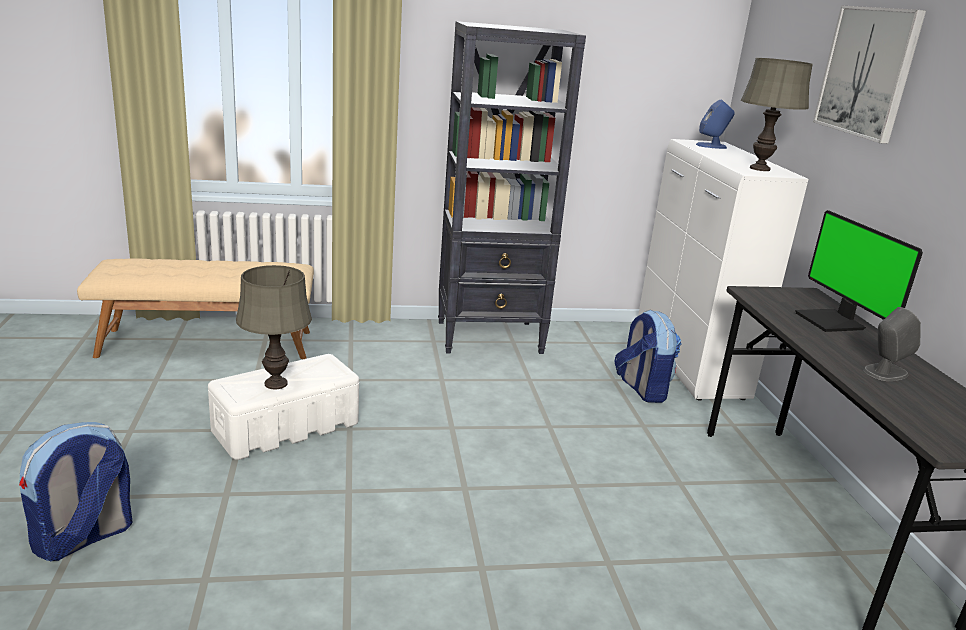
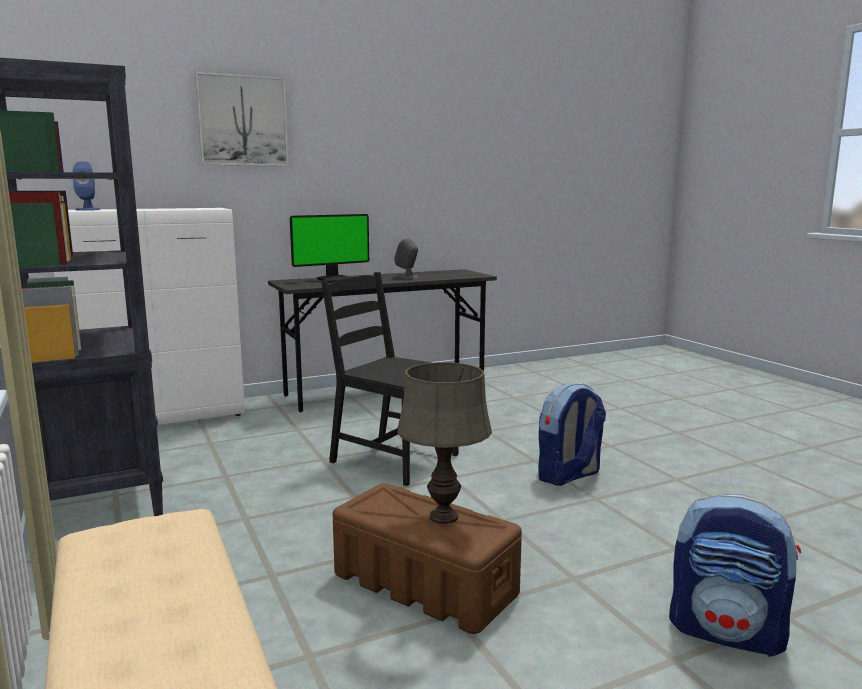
camera: 105 degrees left, 10 degrees down
white storage box [208,354,359,460] -> brown storage box [333,483,522,634]
backpack [614,309,681,403] -> backpack moved to [538,384,606,486]
grey table lamp [741,58,813,171] -> none
none -> black chair [321,272,458,486]

